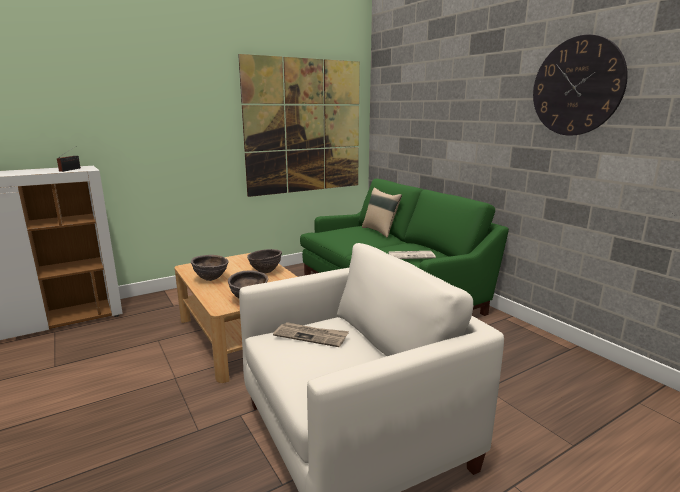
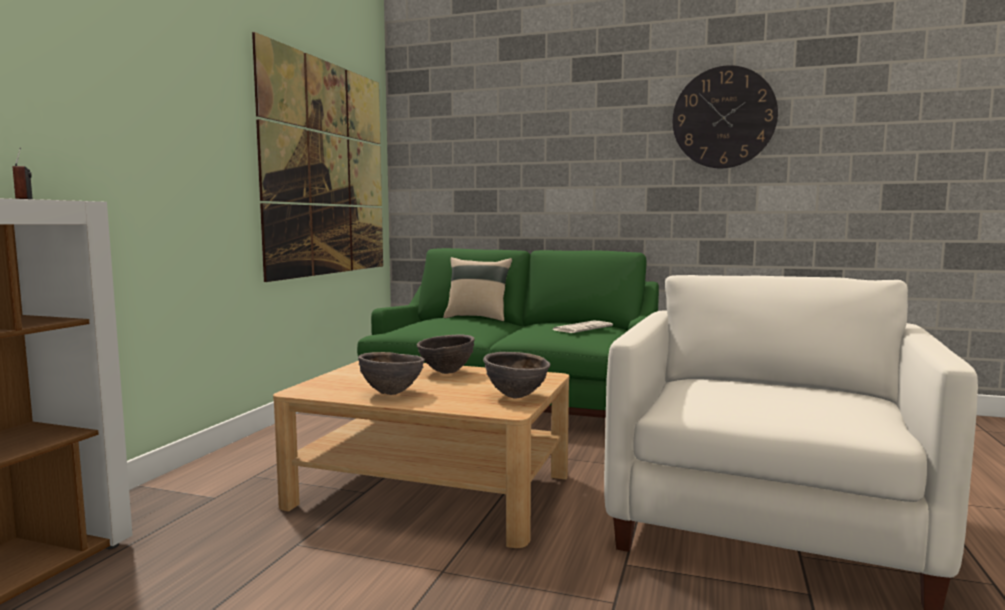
camera: 40 degrees left, 10 degrees down
newspaper [273,322,349,347] -> none

